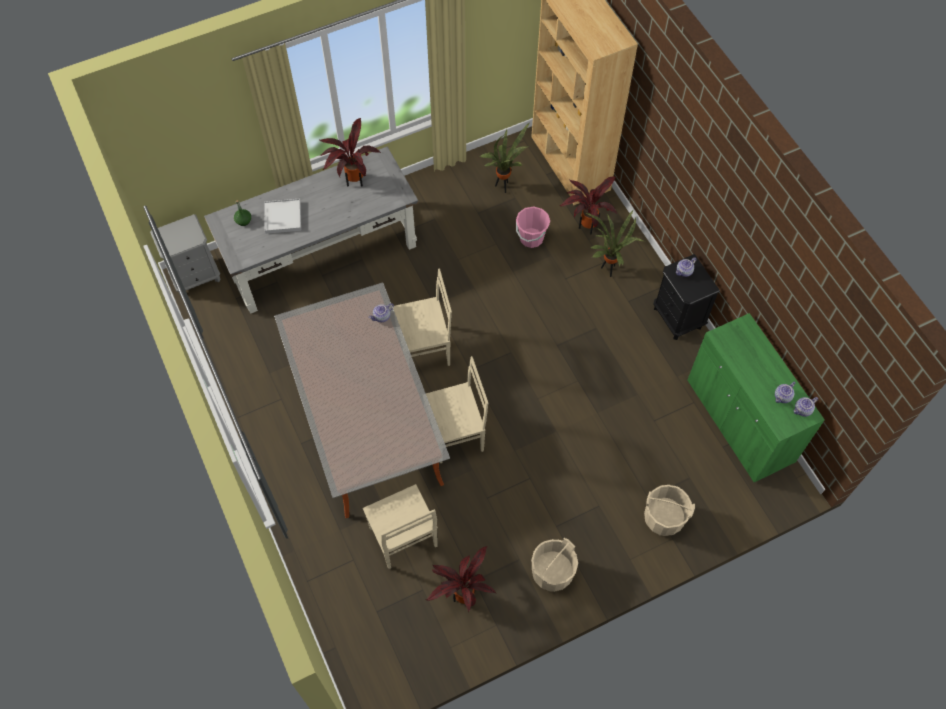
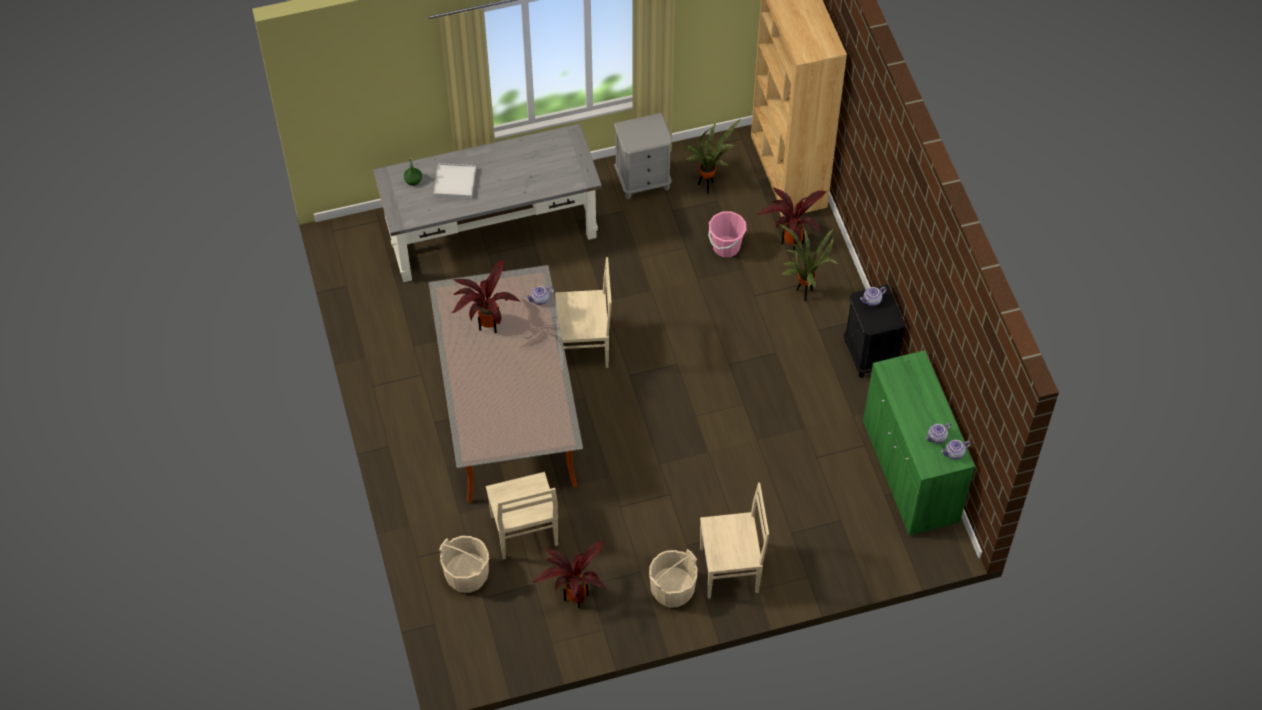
camera: 10 degrees right, 5 degrees down
grey nightstand [150,214,220,294] -> grey nightstand moved to [614,113,673,199]
potted plant [320,118,381,186] -> potted plant moved to [452,260,520,333]
beige chair [426,356,488,463] -> beige chair moved to [700,483,769,599]
beige bucket [644,485,695,536] -> beige bucket moved to [439,536,489,593]

